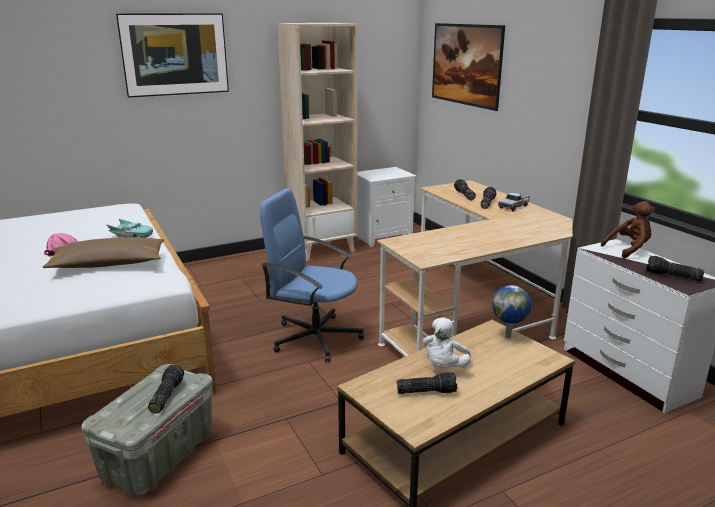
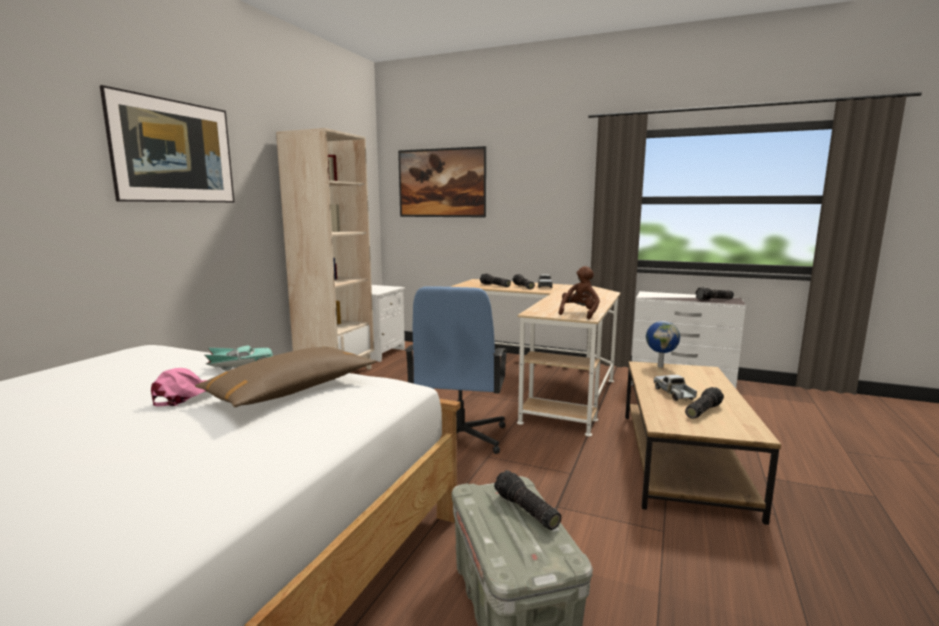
camera: 40 degrees left, 10 degrees down
blue office chair [260,189,364,362] -> blue office chair turned 60 degrees counterclockwise [405,286,508,454]
white plush toy [423,317,471,368] -> toy truck [654,375,697,401]
brown plush toy [601,201,655,258] -> brown plush toy moved to [558,266,600,319]

